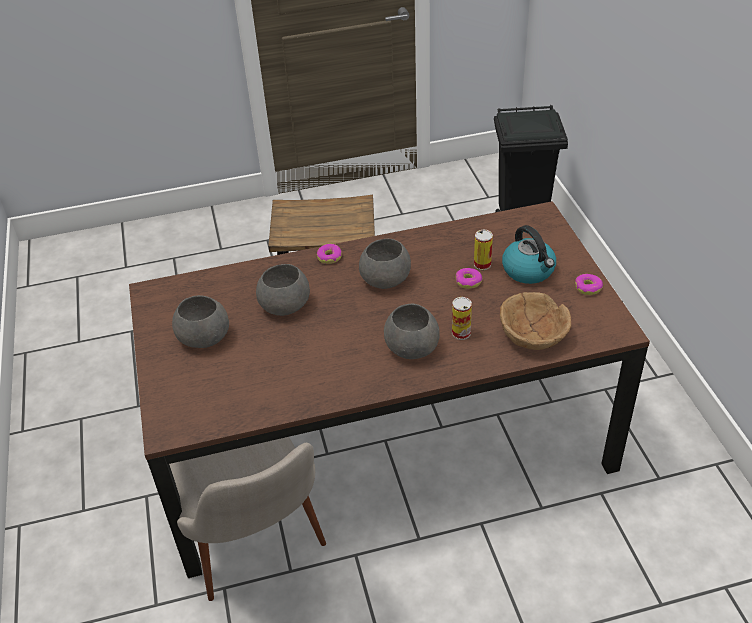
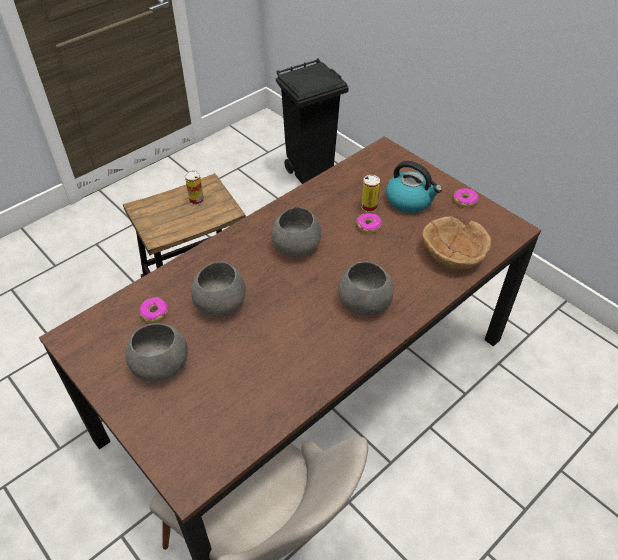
camera: 30 degrees left, 5 degrees up
donut [317,244,342,264] -> donut moved to [139,298,168,322]
can [452,297,472,340] -> can moved to [185,170,204,205]

